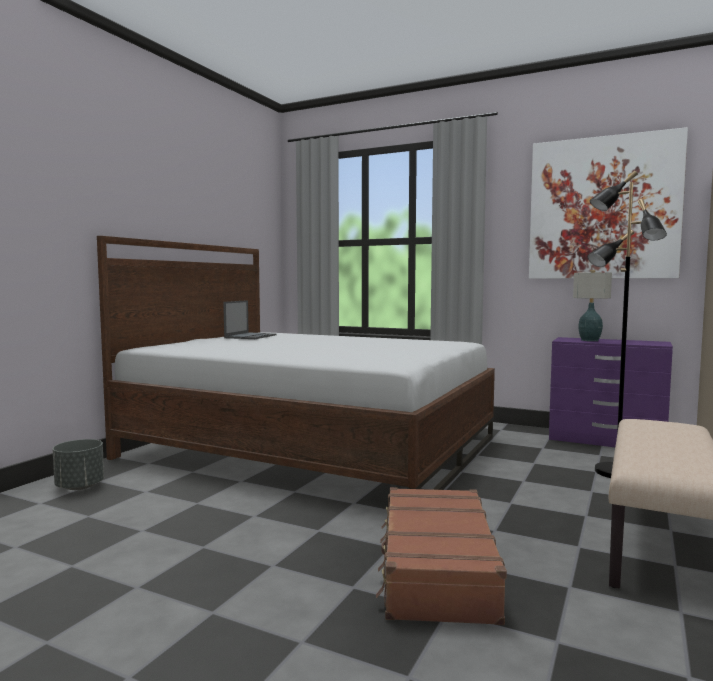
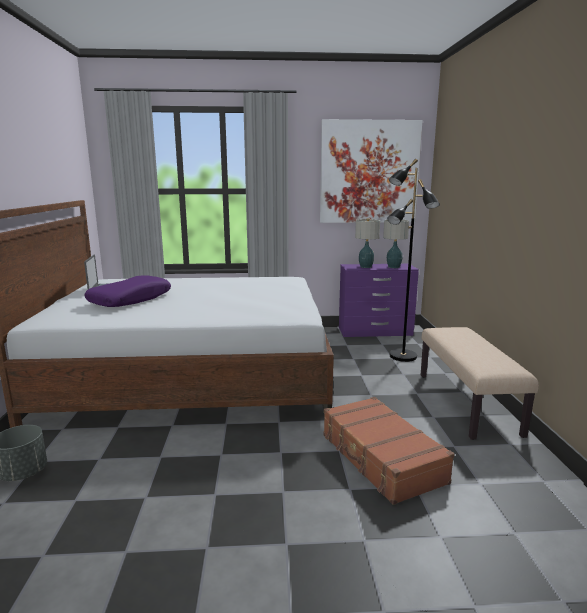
camera: 30 degrees left, 10 degrees up
none -> purple pillow [84,276,171,307]
none -> table lamp [383,220,409,268]

